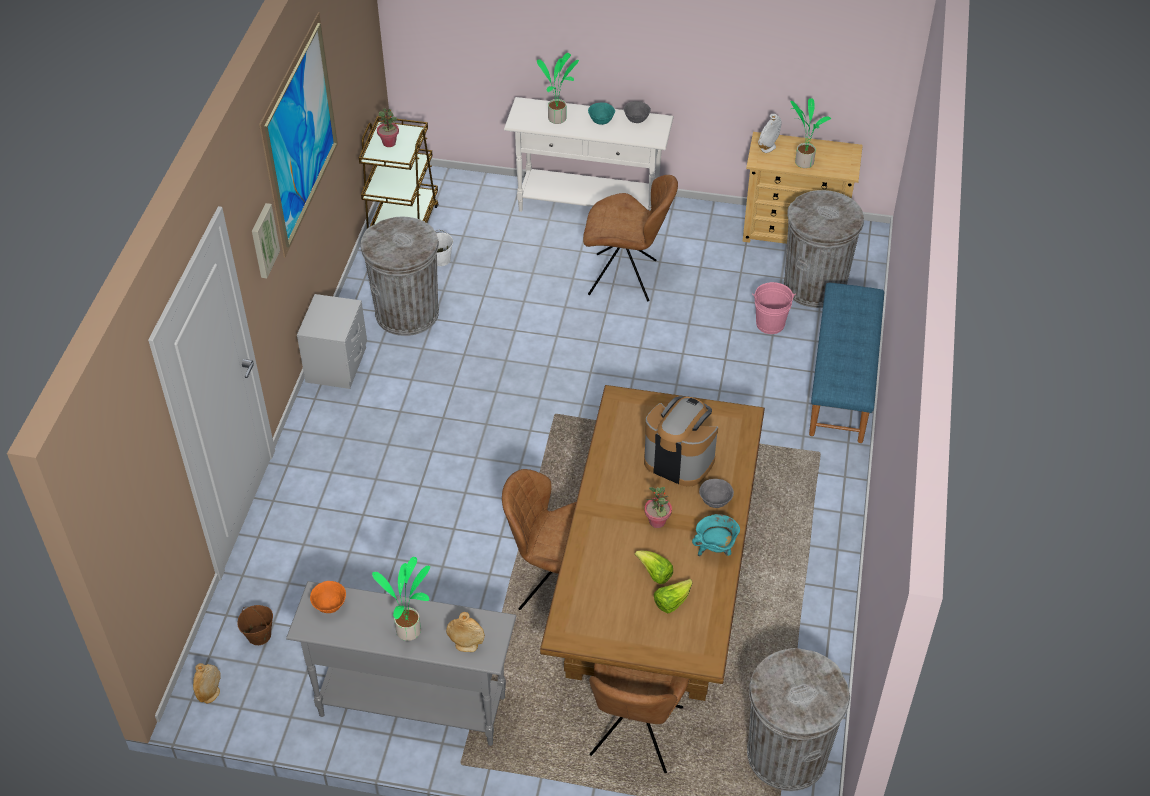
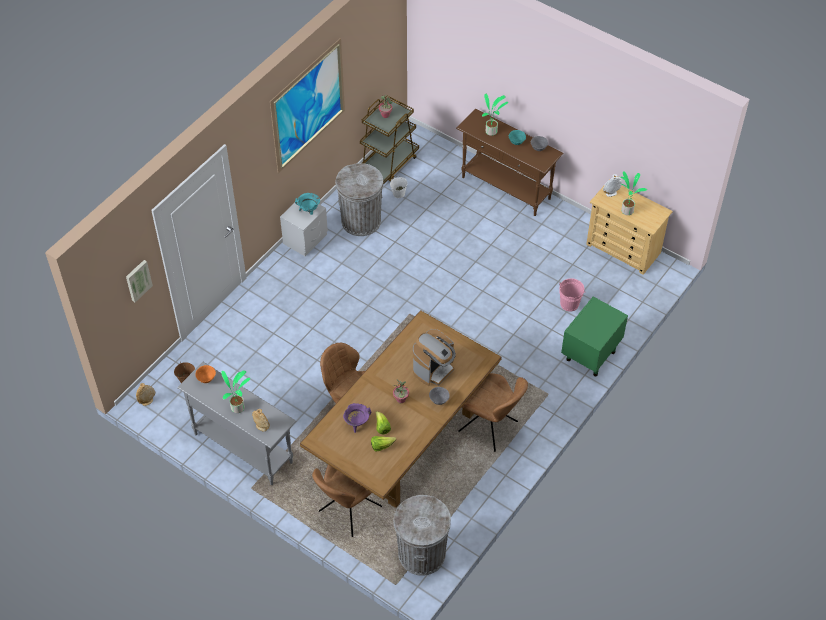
camera: 25 degrees right, 5 degrees up
picture [252,203,280,278] -> picture moved to [126,260,153,302]
white console table [504,97,674,212] -> brown console table [456,109,563,216]
brown chair [583,175,678,302] -> brown chair moved to [459,373,528,452]
coffee machine [644,396,718,486] -> coffee machine turned 75 degrees clockwise [413,329,456,386]
turquoise cooking pot [692,514,740,556] -> turquoise cooking pot moved to [295,193,320,215]
grey trash can [784,190,864,308] -> none
blue bench [809,283,884,443] -> green nightstand [561,297,628,376]
none -> purple cooking pot [343,403,372,433]

